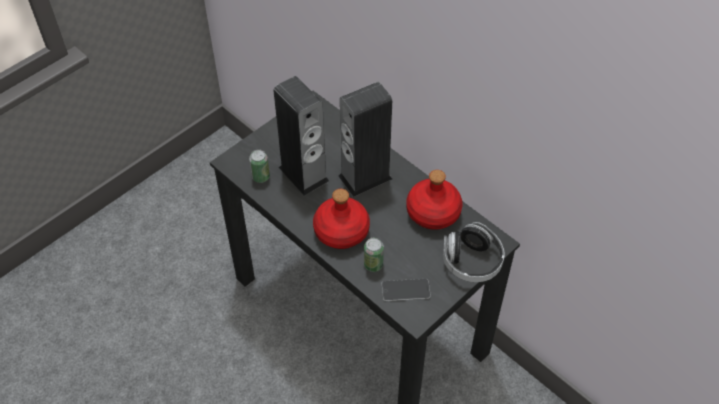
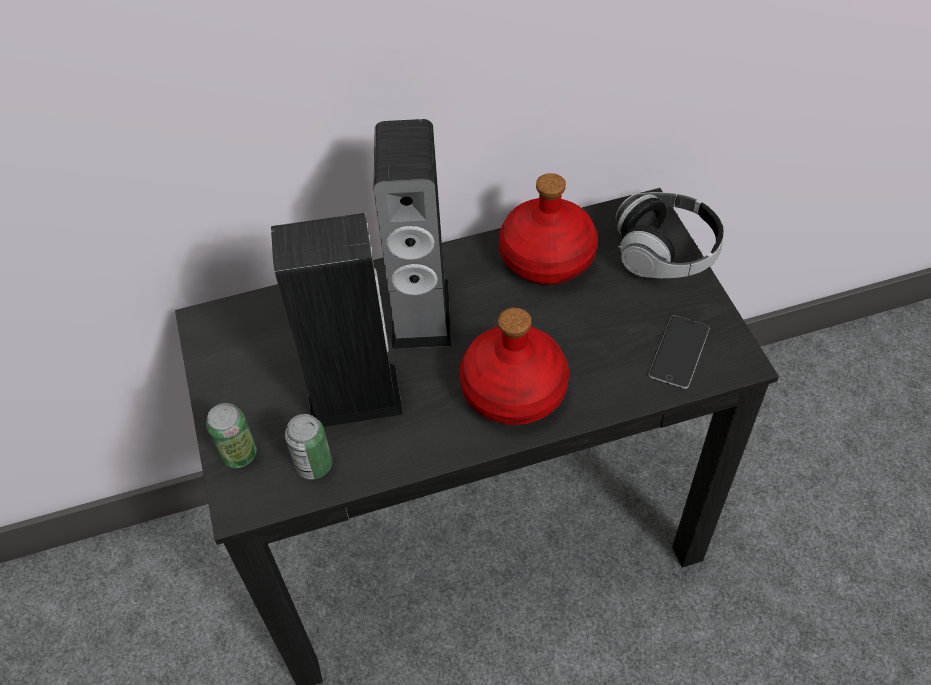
camera: 60 degrees left, 0 degrees up
can [364,238,384,272] -> can moved to [206,403,257,468]

